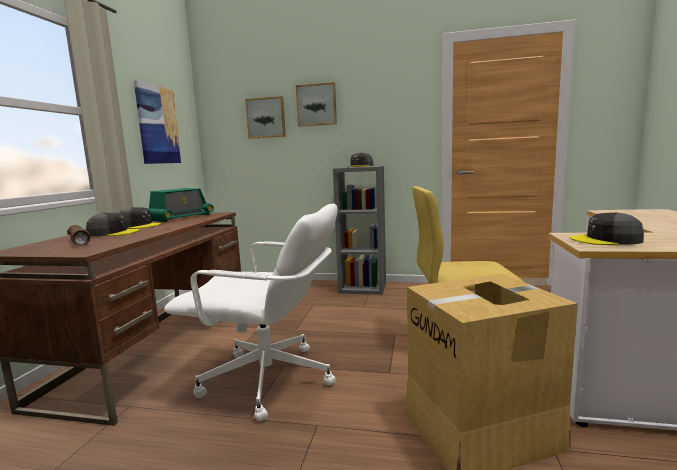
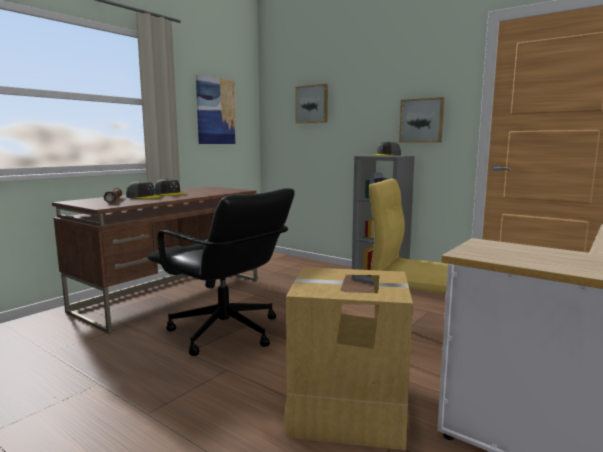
camera: 25 degrees right, 0 degrees up
radio [148,188,214,222] -> none
white office chair [164,204,338,421] -> black office chair [148,188,295,356]
picture [296,82,337,127] -> picture moved to [399,97,444,143]
grey cap [570,212,644,245] -> none

